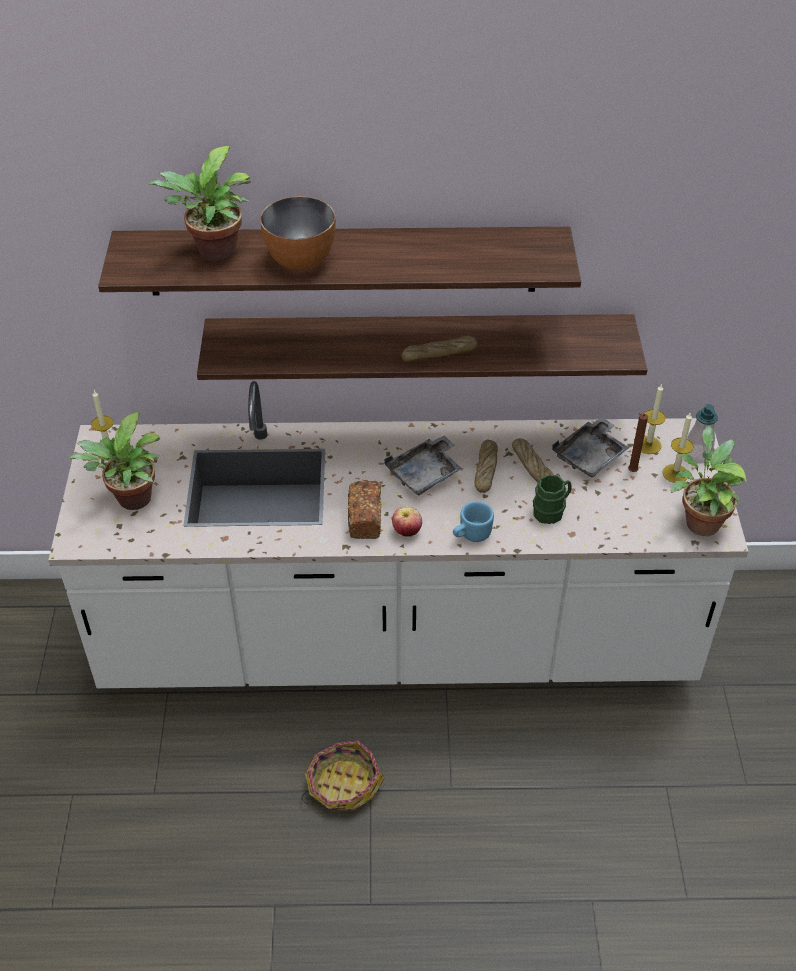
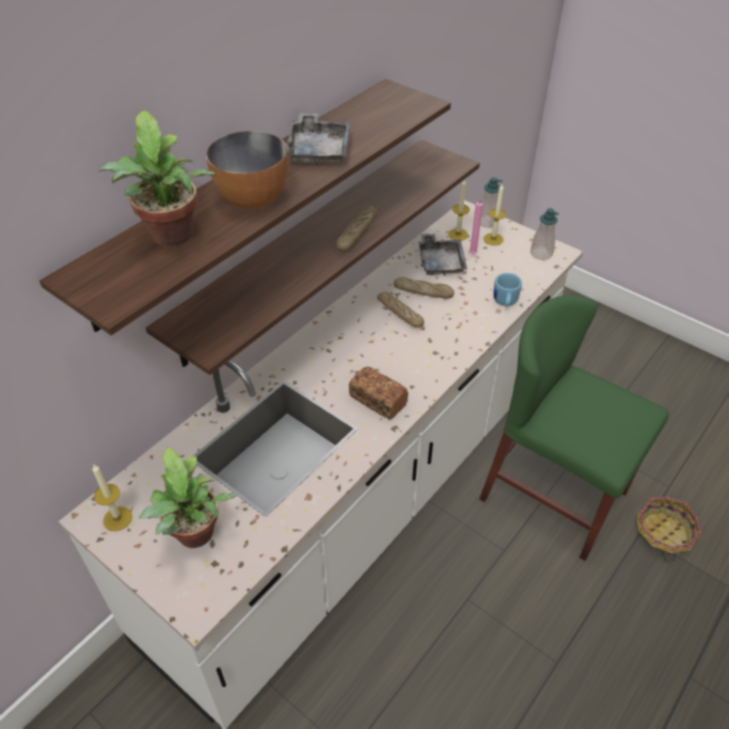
camera: 50 degrees left, 0 degrees up
basket [301,740,385,811] -> basket moved to [637,497,701,563]
grey tray [384,435,462,496] -> grey tray moved to [286,113,351,165]
apple [392,506,422,537] -> none
blue mug [453,501,494,542] -> blue mug moved to [493,273,522,307]
green mug [533,475,572,524] -> none
brown candle [628,413,648,472] -> pink candle [469,201,483,254]
potted plant [670,426,747,536] -> soap dispenser [531,208,559,260]
none -> green chair [479,295,669,561]

